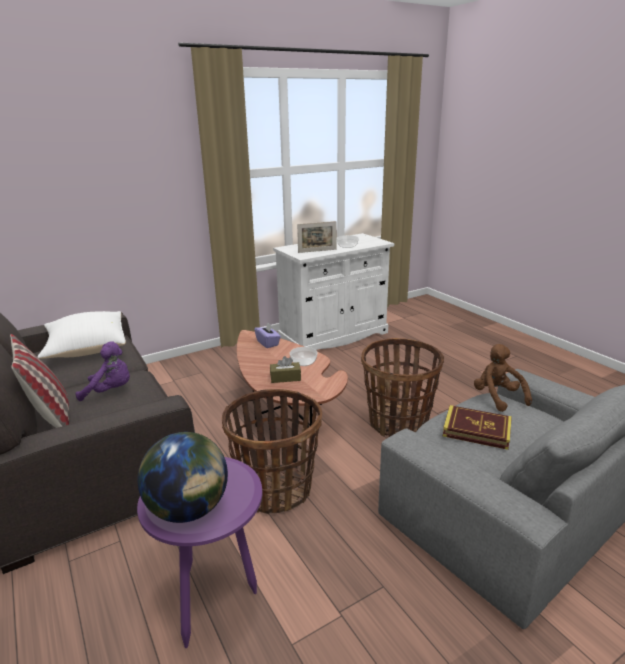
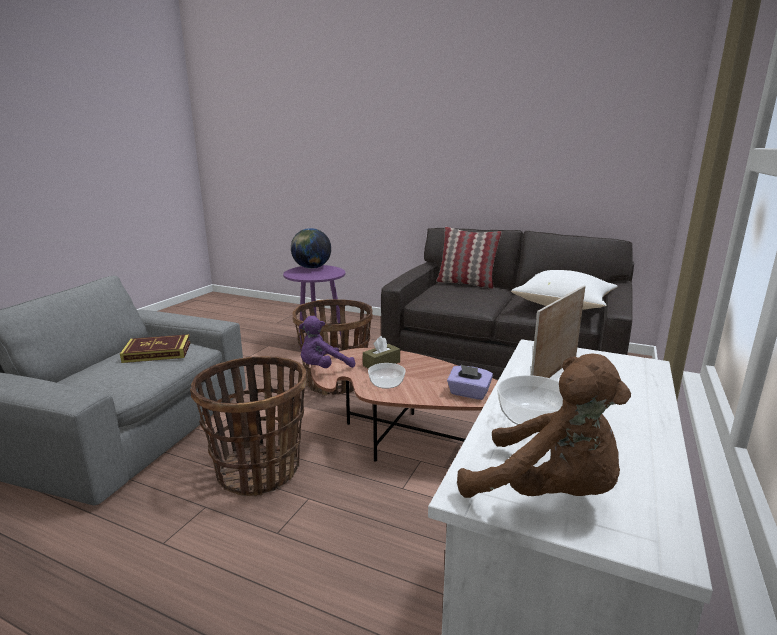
camera: 145 degrees right, 5 degrees down
purple plush toy [75,342,130,401] -> purple plush toy moved to [299,316,355,368]
brown plush toy [474,344,532,412] -> brown plush toy moved to [457,354,631,498]

